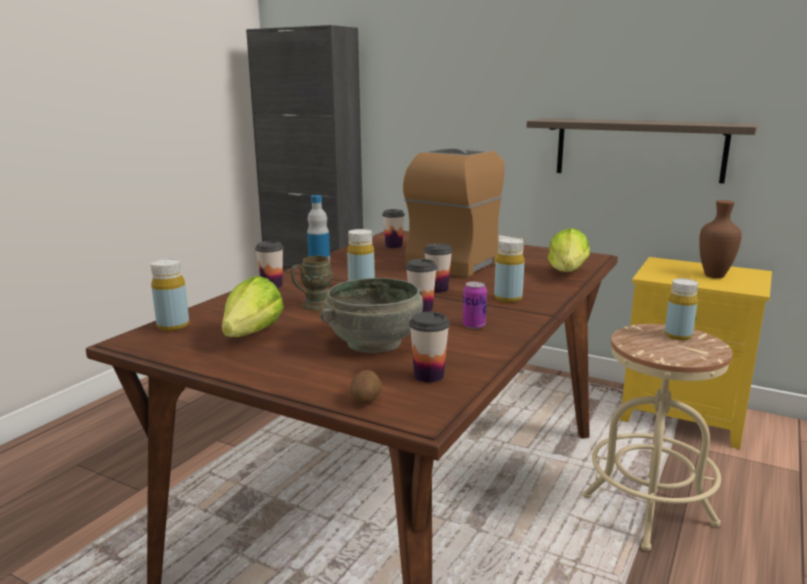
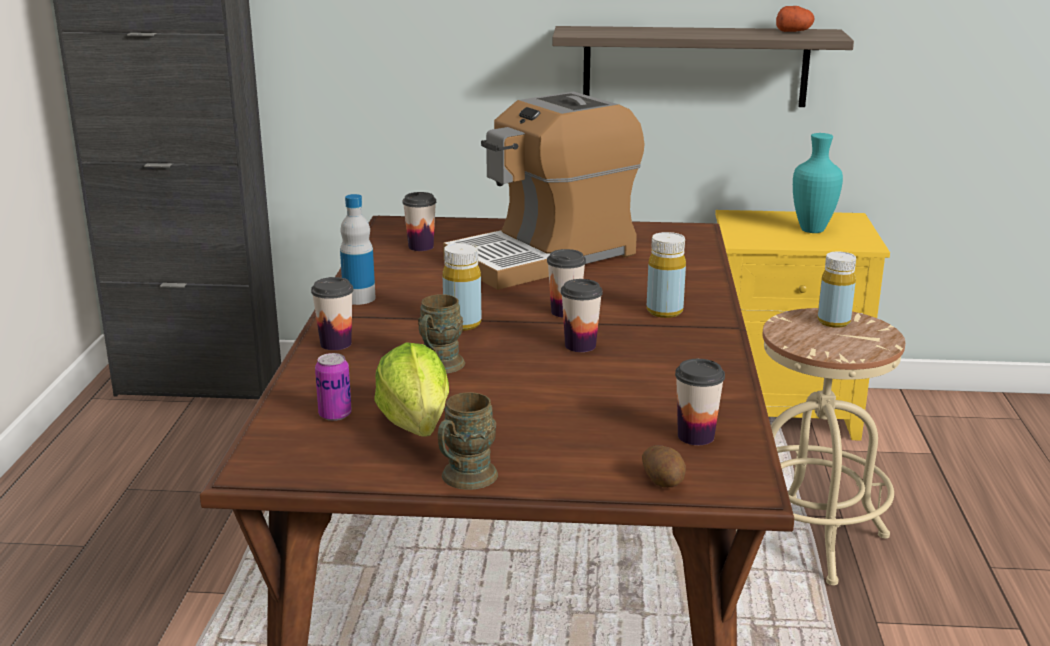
camera: 25 degrees left, 5 degrees up
yellow bottle [151,258,189,331] -> none
grey bowl [320,278,423,353] -> none
coffee machine [403,148,524,278] -> coffee machine turned 135 degrees counterclockwise [443,92,644,290]
can [463,281,487,329] -> can moved to [315,353,352,421]
lettuce [548,228,590,272] -> none
brown vase [699,200,742,278] -> turquoise vase [793,133,843,233]
none -> brown mug [438,392,498,490]
none -> potato [776,6,815,32]

